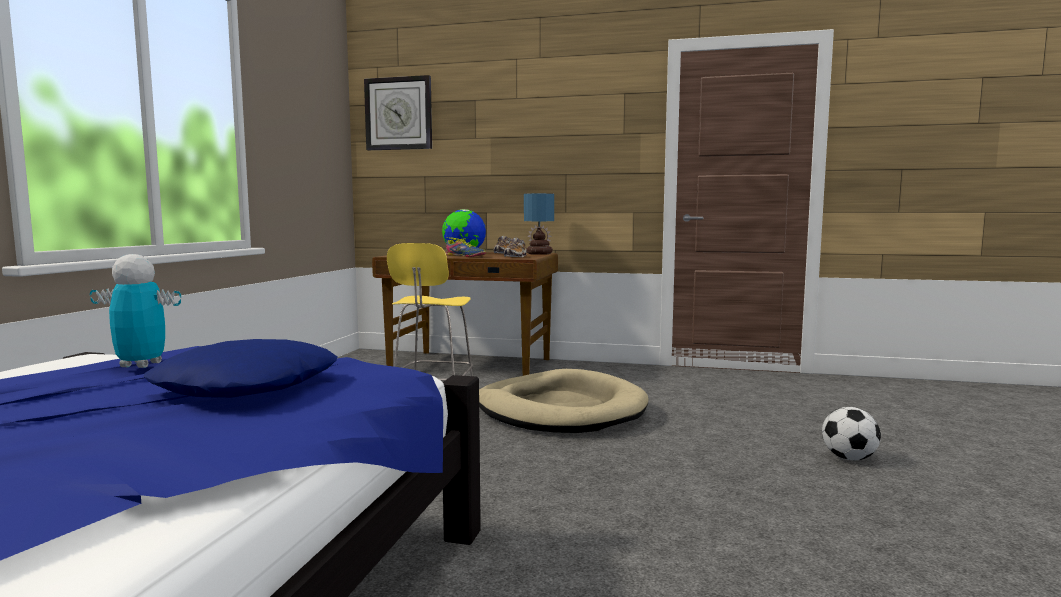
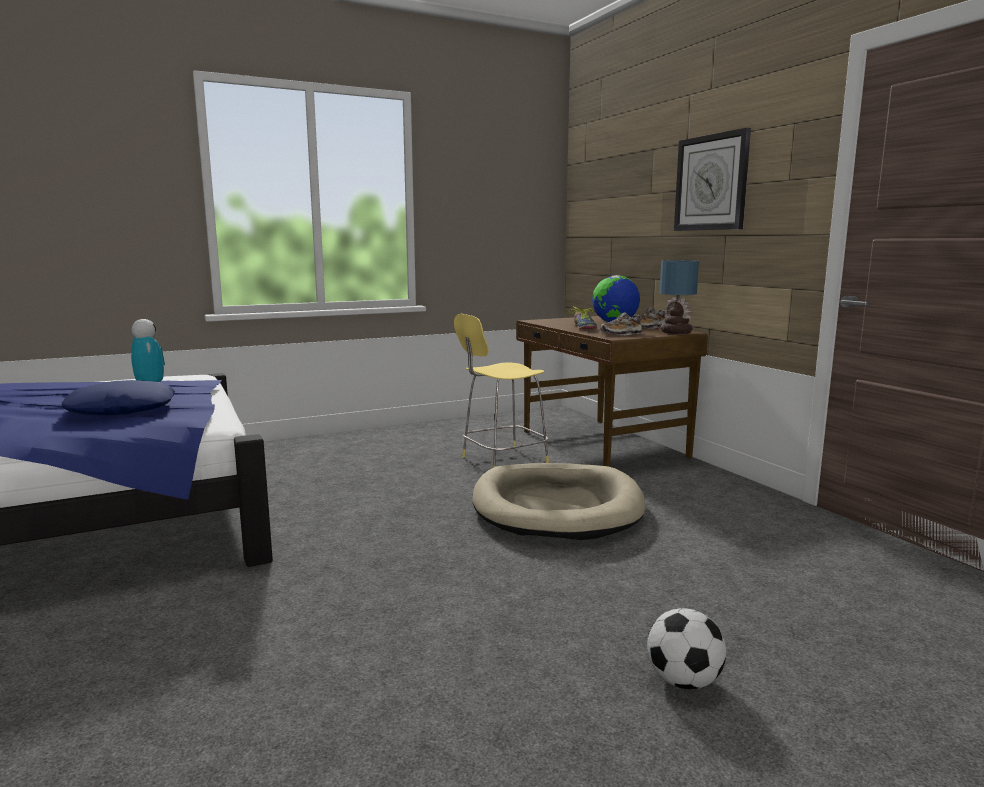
camera: 50 degrees right, 5 degrees up
wall clock [364,75,432,150] -> wall clock moved to [674,128,751,231]

